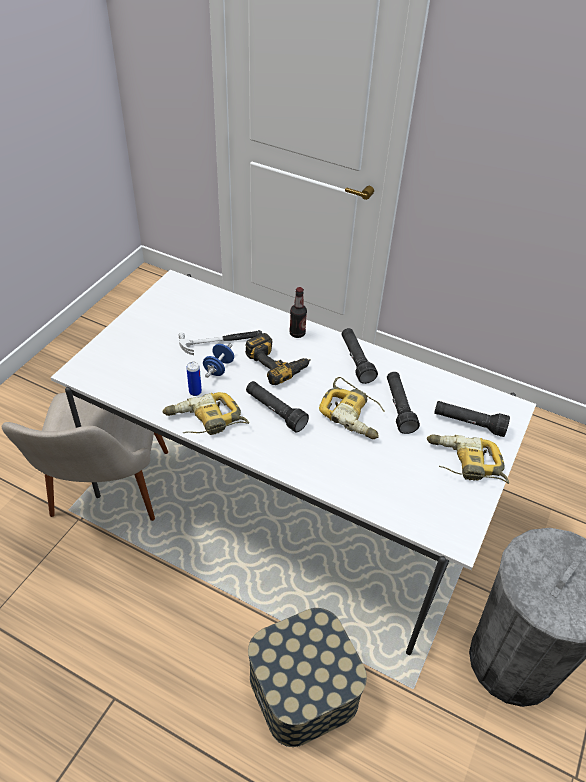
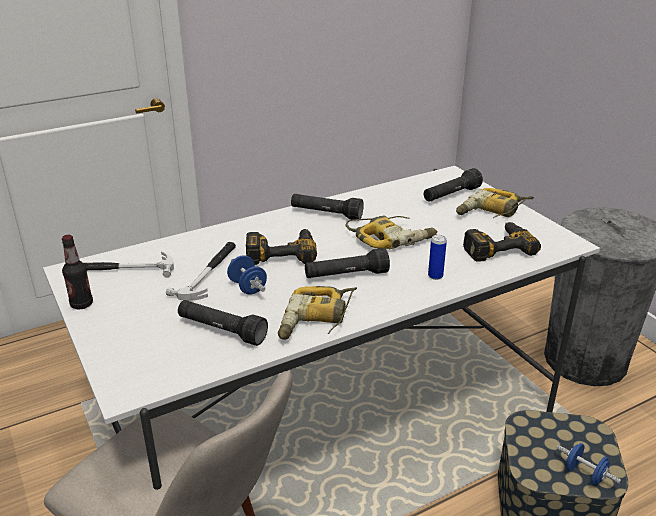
camera: 55 degrees left, 15 degrees down
can [186,362,202,396] -> can moved to [428,235,447,280]
bottle [289,287,307,338] -> bottle moved to [62,235,93,310]
black flashlight [387,372,420,434] -> black flashlight moved to [178,300,268,346]
none -> hammer [84,252,174,277]
none -> power drill [463,222,541,262]
none -> blue dumbbell [556,443,621,485]

